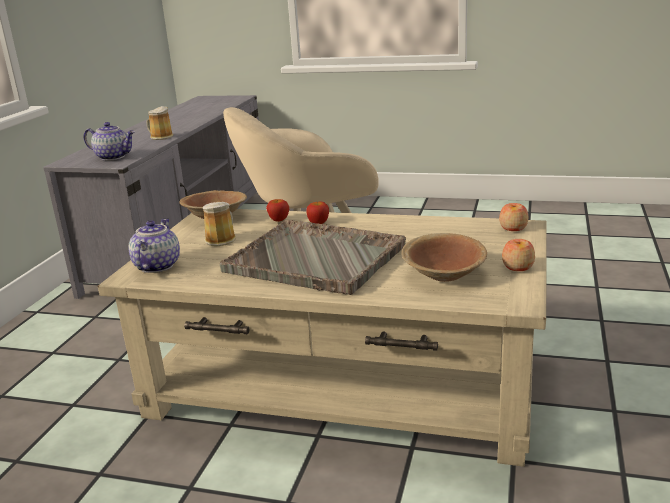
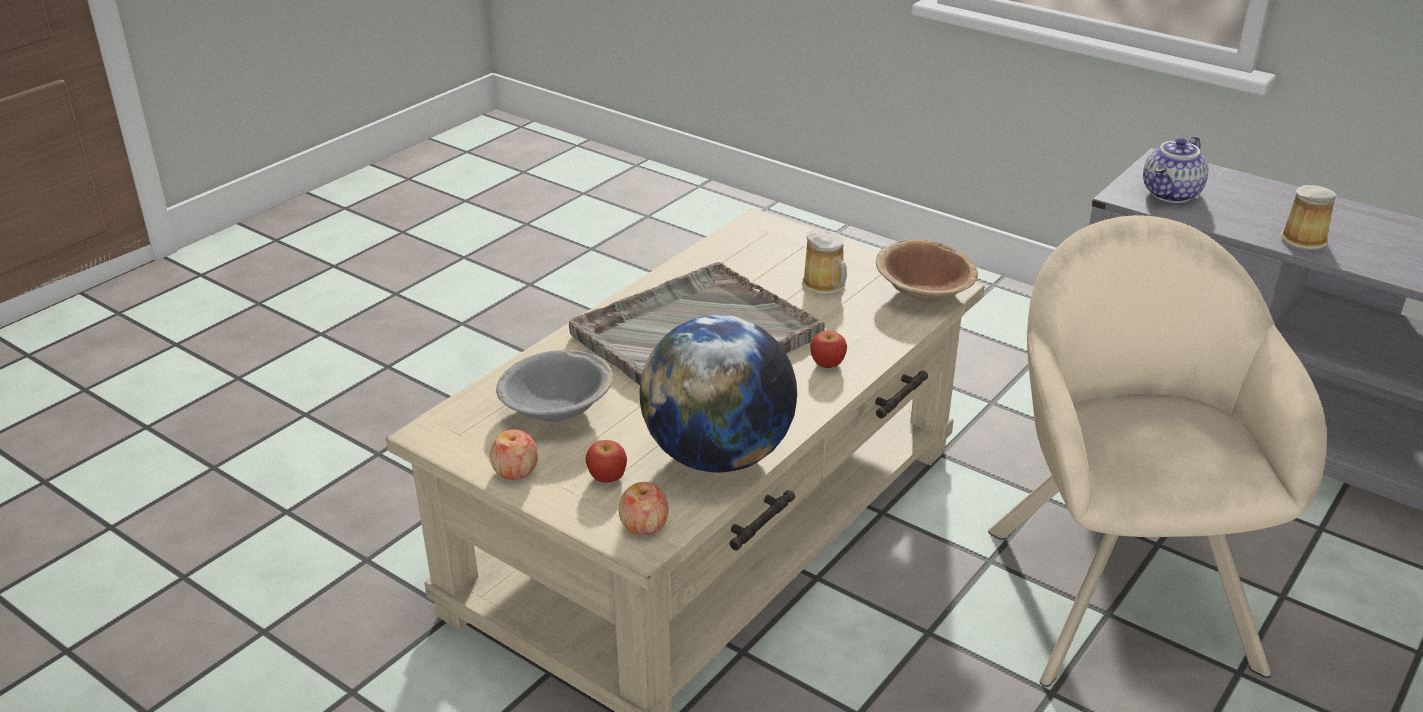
camera: 110 degrees right, 10 degrees up
teapot [128,219,180,273] -> none
apple [266,199,289,222] -> apple moved to [586,440,627,483]
brown bowl [402,233,487,282] -> grey bowl [496,350,613,422]
none -> globe [639,315,797,473]

